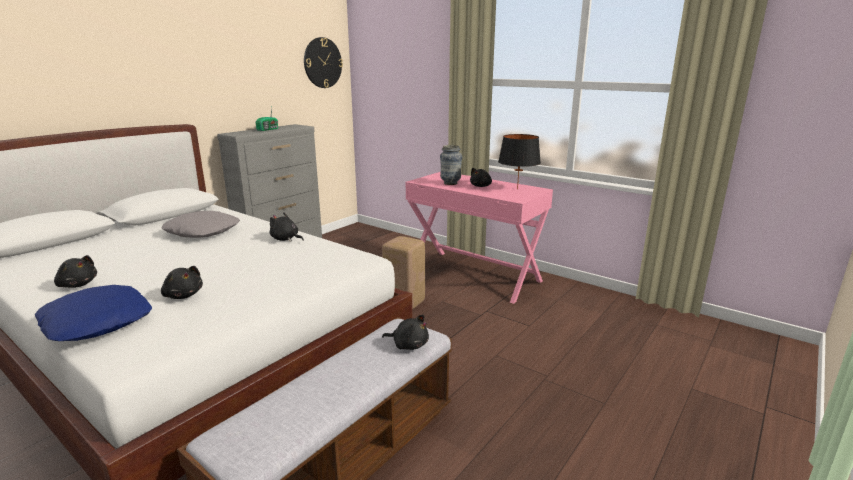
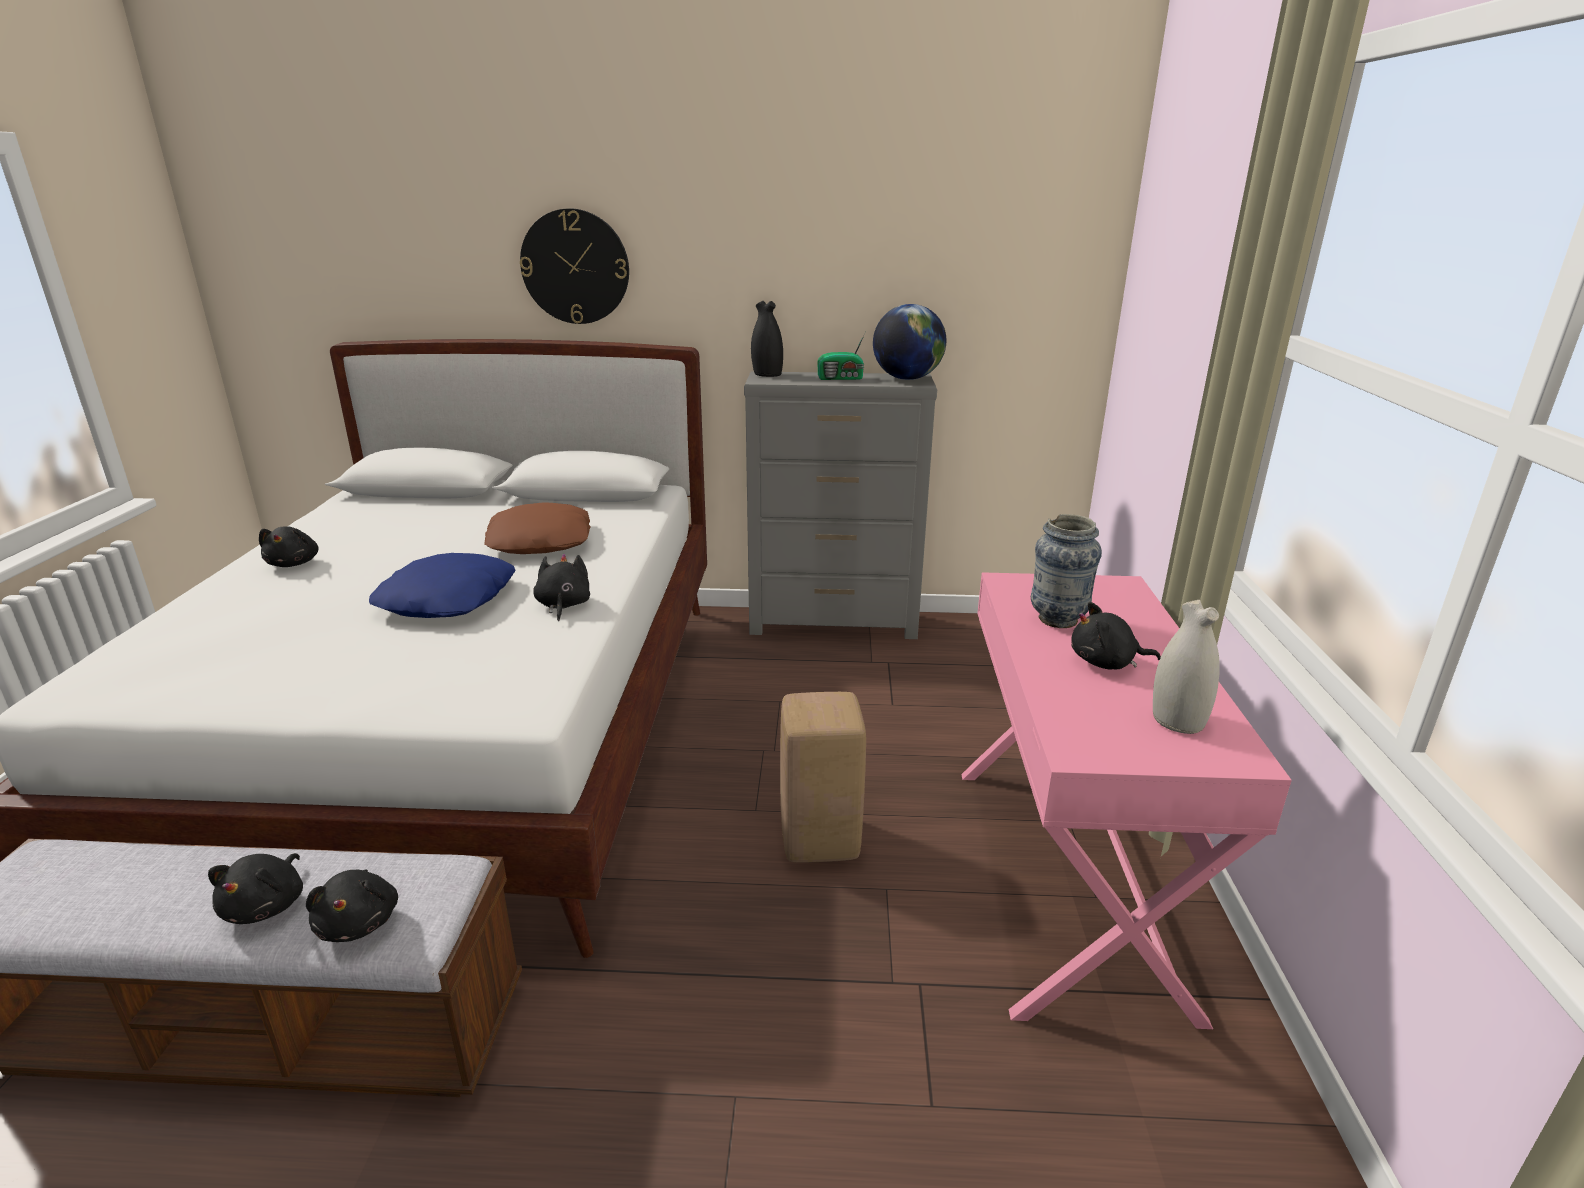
camera: 55 degrees right, 5 degrees up
blue pillow [34,285,152,341] -> blue pillow moved to [369,553,516,618]
grey pillow [161,211,240,238] -> brown pillow [484,503,590,554]
black plush toy [161,266,203,299] -> black plush toy moved to [208,853,303,924]
wall clock [304,37,343,88] -> wall clock moved to [520,208,629,324]
black table lamp [498,134,541,189] -> white vase [1153,600,1220,734]
none -> black vase [751,301,783,377]
none -> globe [873,304,946,380]

